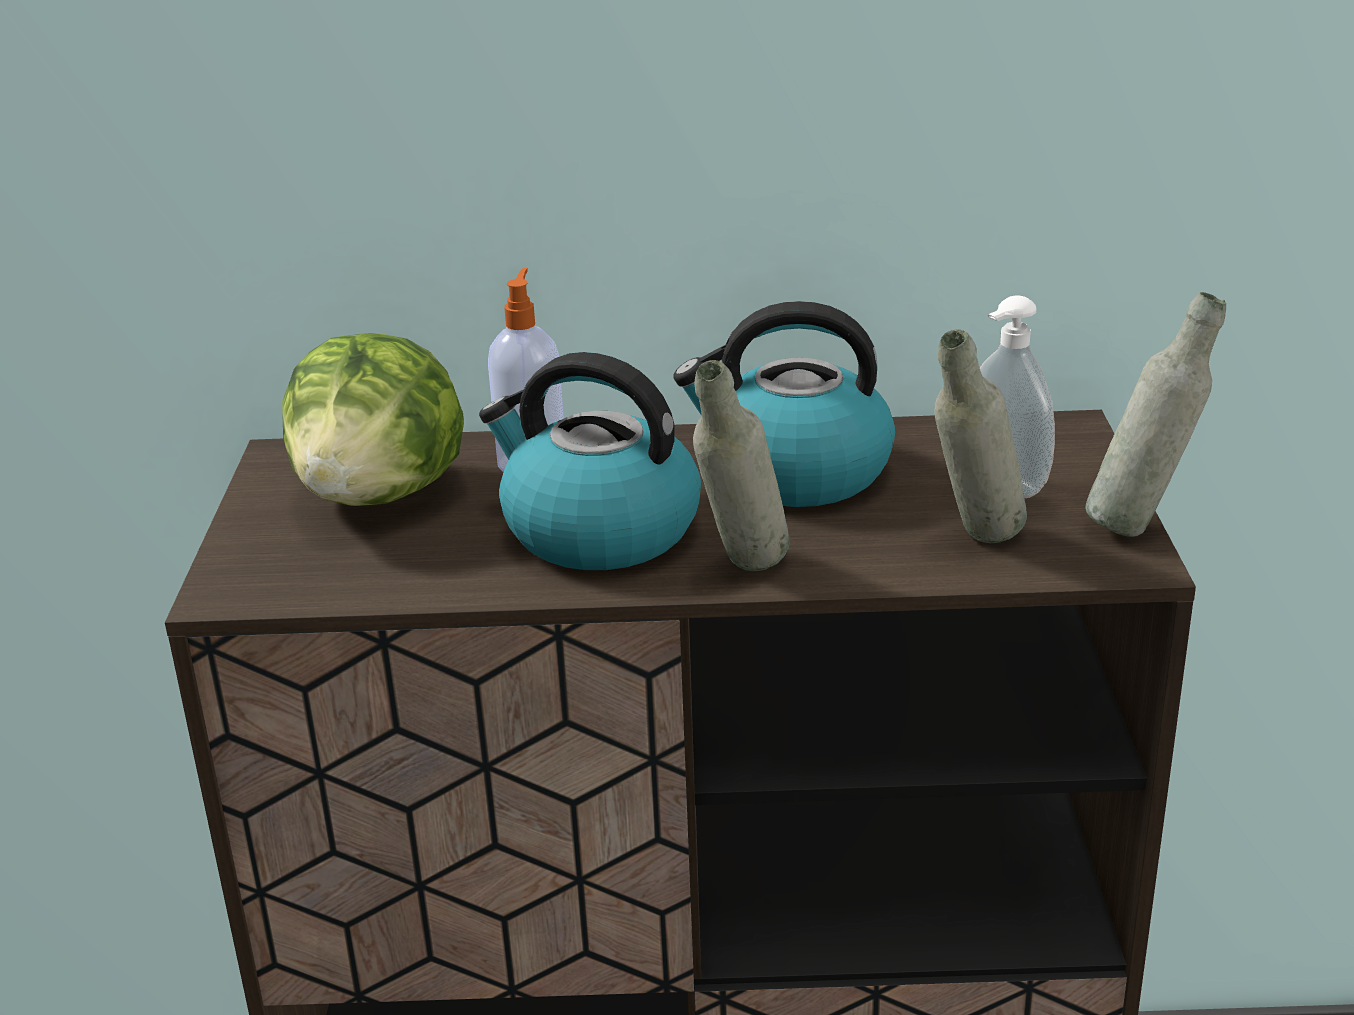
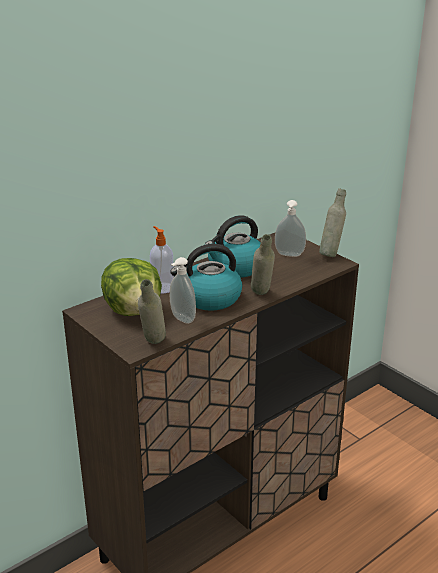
camera: 40 degrees left, 0 degrees up
grey bottle [934,330,1027,543] -> grey bottle moved to [138,279,166,344]
none -> soap dispenser [170,257,196,324]

